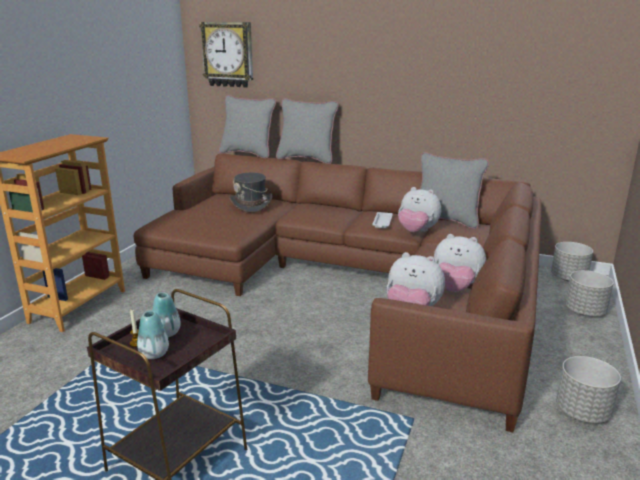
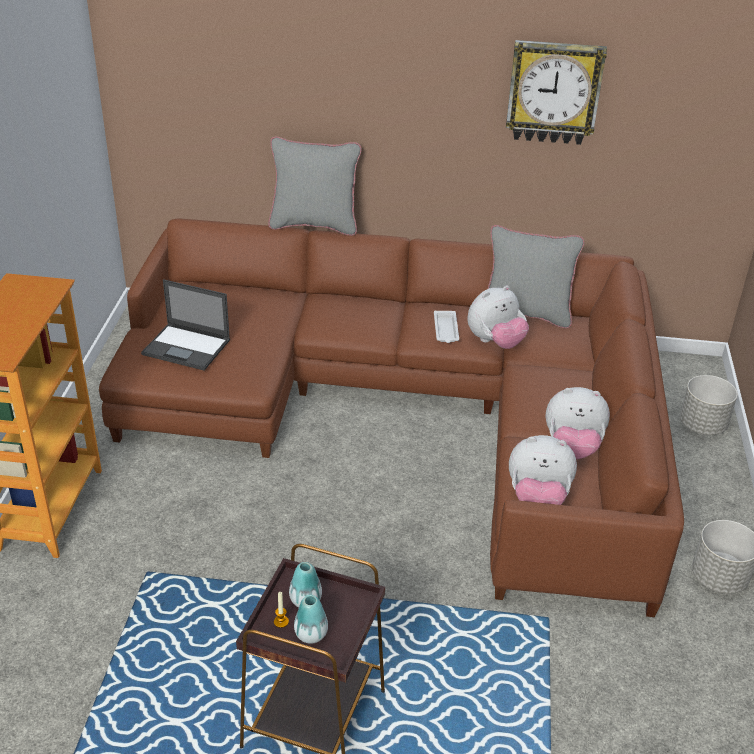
camera: 15 degrees left, 15 degrees up
wall clock [199,22,253,88] -> wall clock moved to [506,40,607,145]
grey pillow [219,95,276,159] -> none
grey hat [229,172,272,213] -> none
plush toy [398,187,441,232] -> plush toy turned 45 degrees counterclockwise [467,285,529,349]
grey planter [551,242,593,281] -> none
none -> laptop [141,279,230,371]

